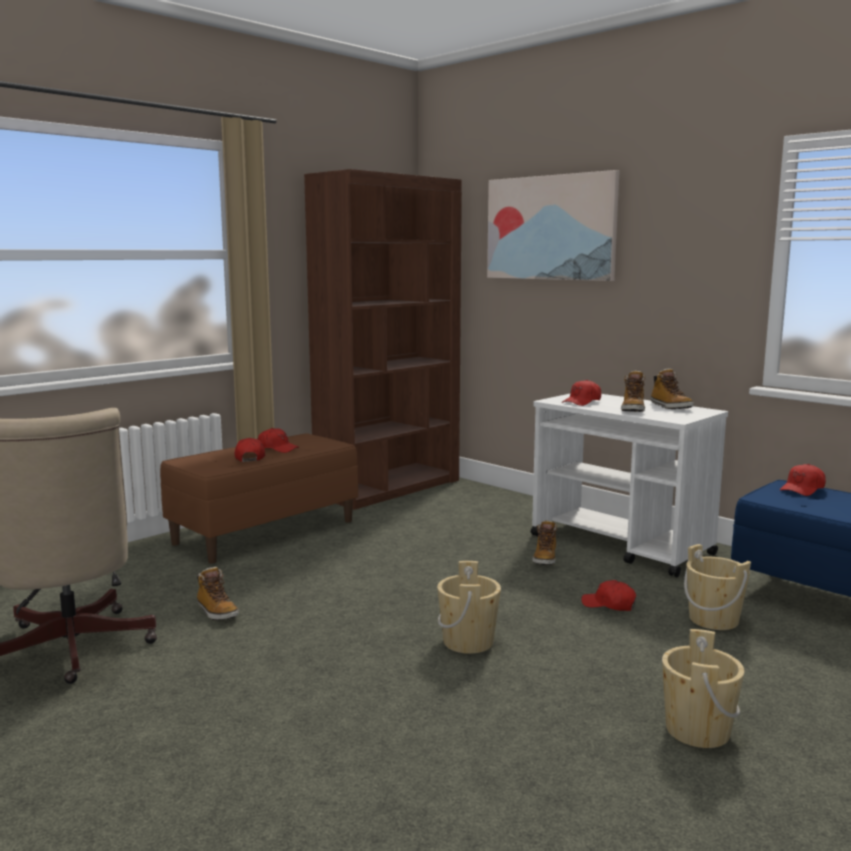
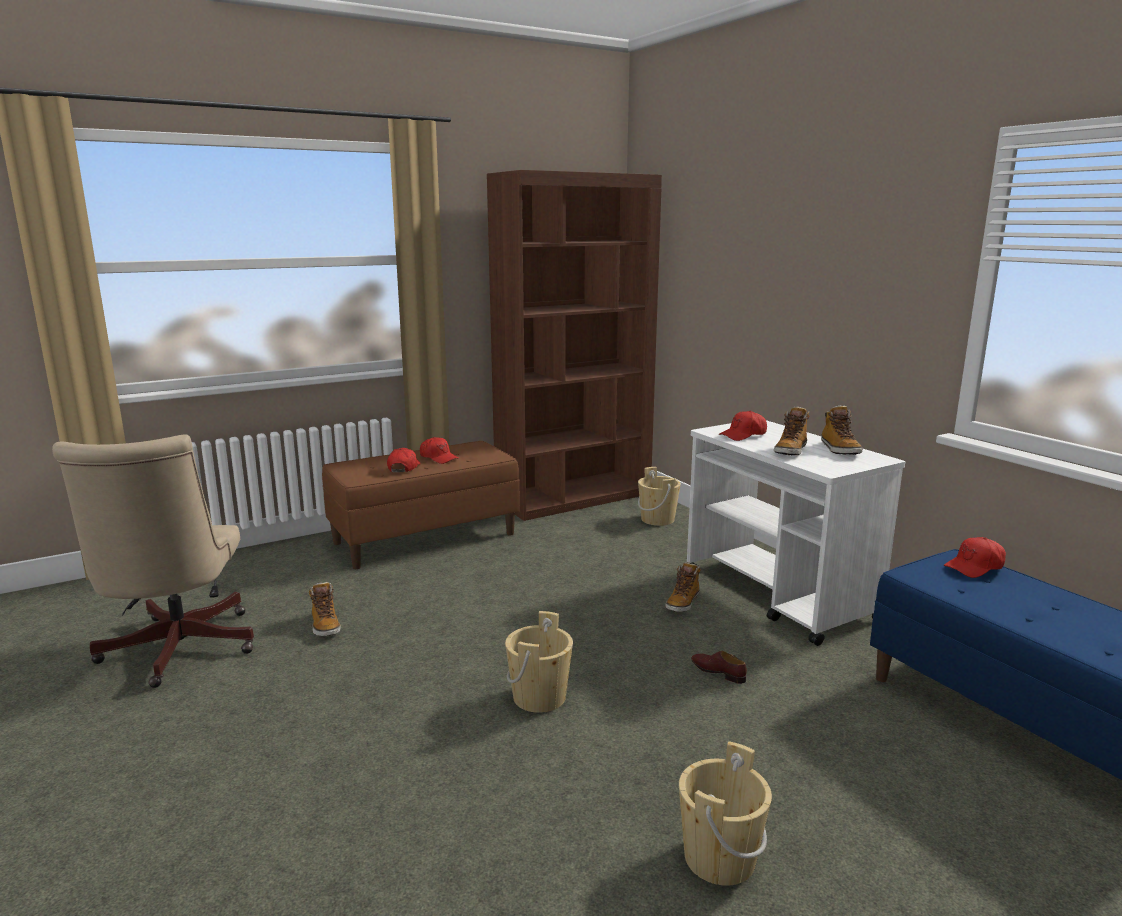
camera: 15 degrees right, 5 degrees up
picture [487,170,619,281] -> none
red cap [582,580,636,611] -> brown shoe [691,651,747,684]
beige bucket [684,544,751,630] -> beige bucket moved to [638,467,681,526]

